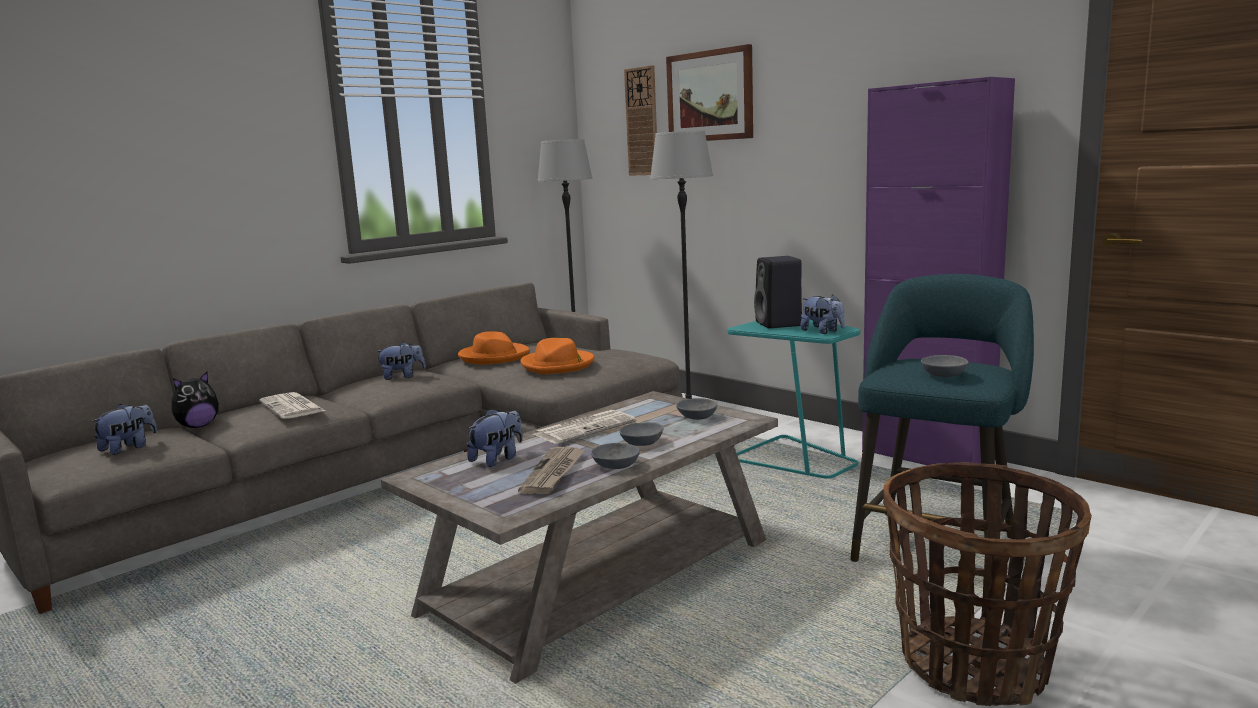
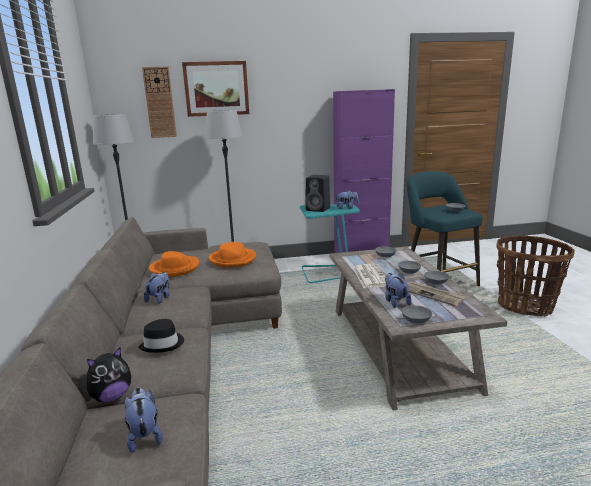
camera: 55 degrees left, 5 degrees up
plush toy [172,372,219,428] -> plush toy turned 60 degrees clockwise [86,347,131,402]
newspaper [260,392,325,419] -> black hat [138,319,184,353]
none -> grey bowl [402,305,432,323]

